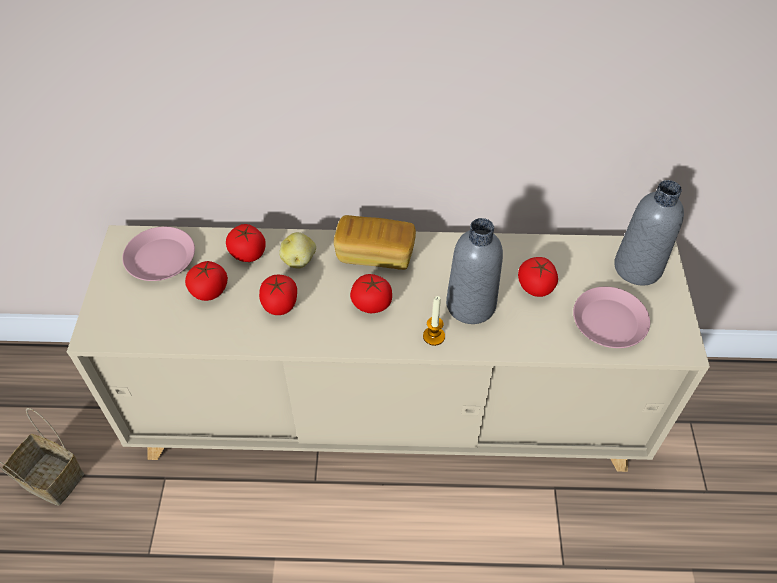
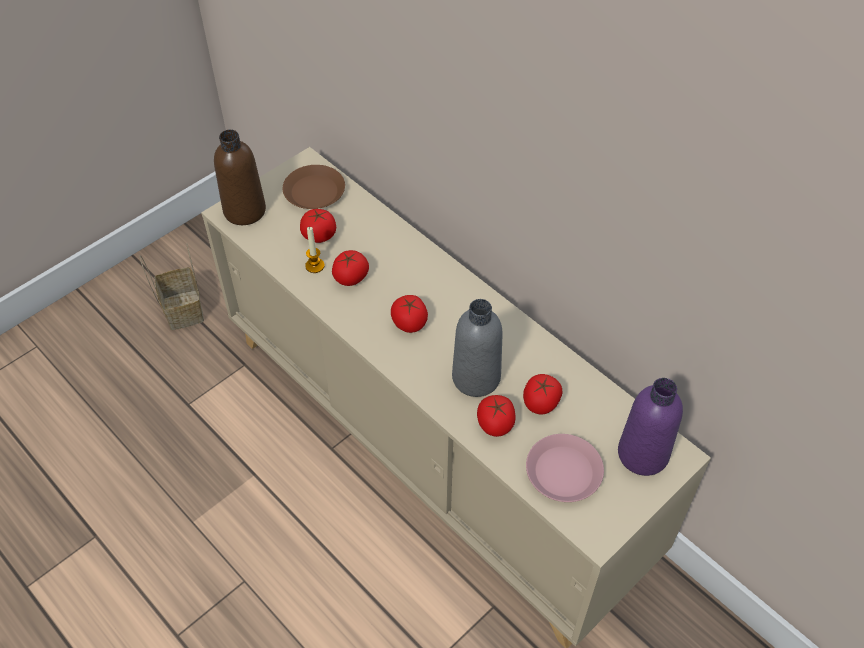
camera: 45 degrees right, 0 degrees up
pink plate [122,227,195,281] -> brown plate [283,165,345,209]
tomato [226,224,266,262] -> tomato moved to [477,395,516,437]
potato [279,232,316,269] -> none
bread [334,215,416,270] -> none
candle [423,296,445,346] -> candle moved to [305,227,325,273]
grey bottle [614,180,684,286] -> purple bottle [618,378,683,476]
none -> brown bottle [214,129,266,225]

